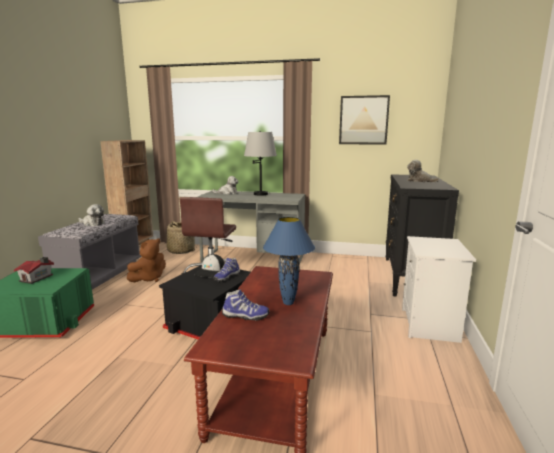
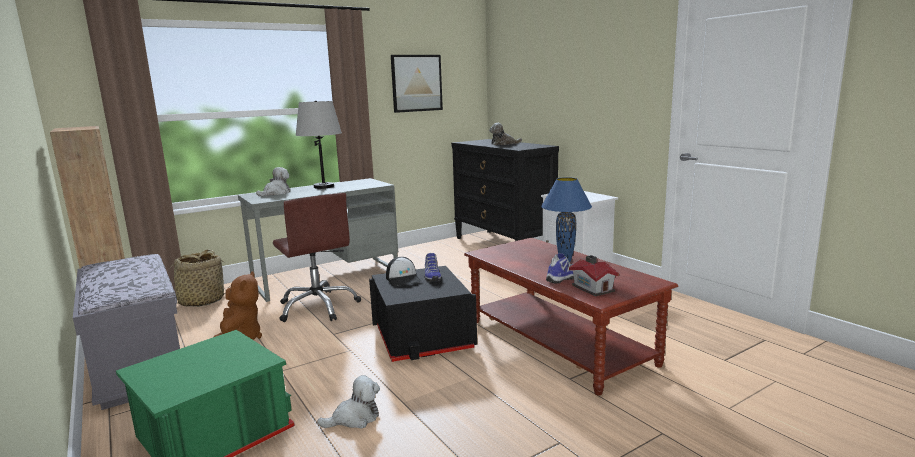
camera: 45 degrees left, 0 degrees up
toy house [14,257,54,284] -> toy house moved to [569,255,619,296]
plush toy [79,204,105,226] -> plush toy moved to [317,375,380,429]

